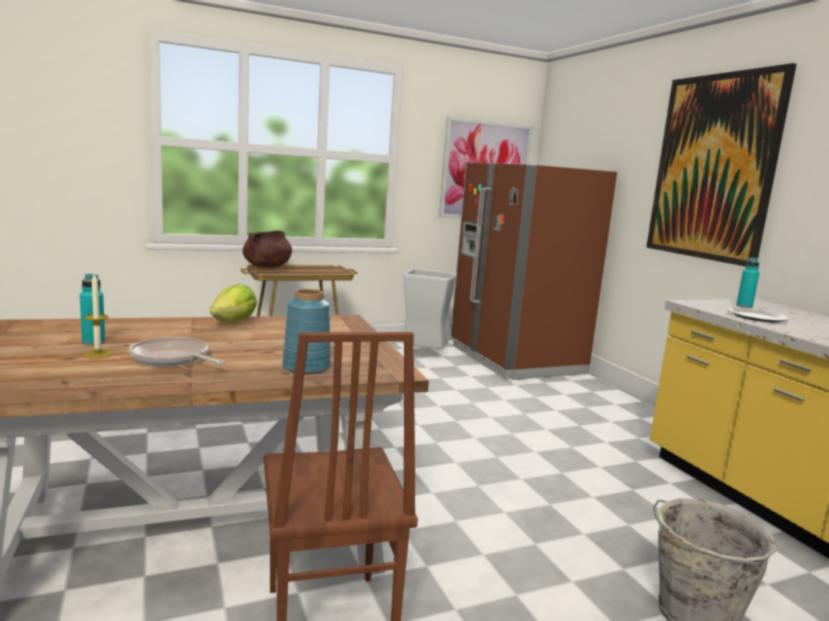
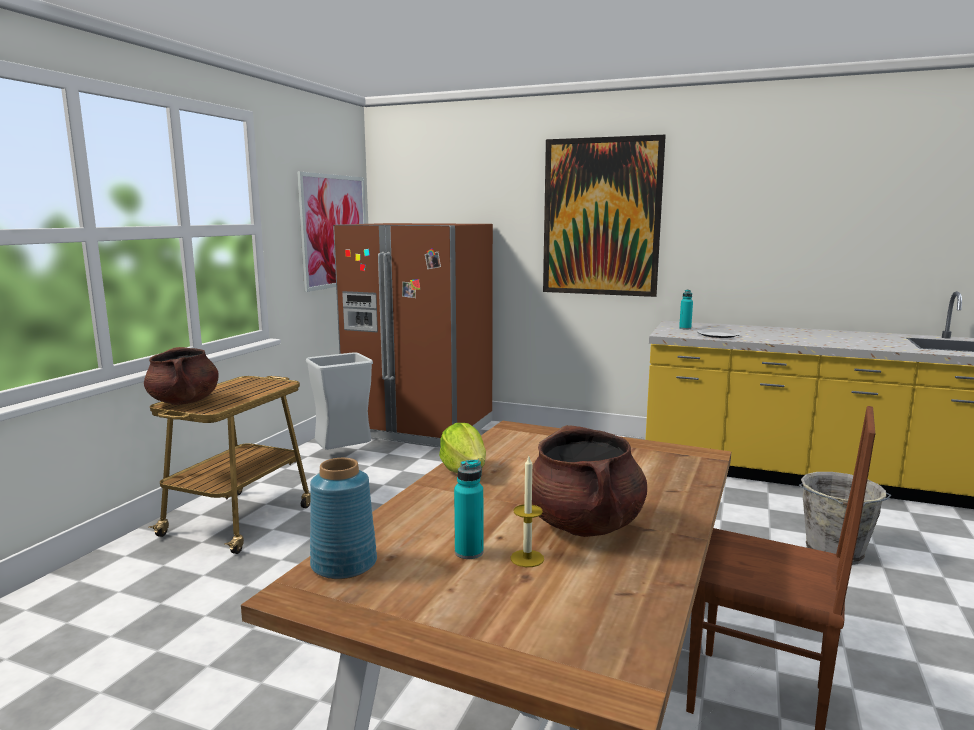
camera: 45 degrees left, 0 degrees up
frying pan [129,337,225,366] -> brown cooking pot [532,425,647,537]
blue vase [282,289,331,374] -> blue vase moved to [310,458,377,579]

